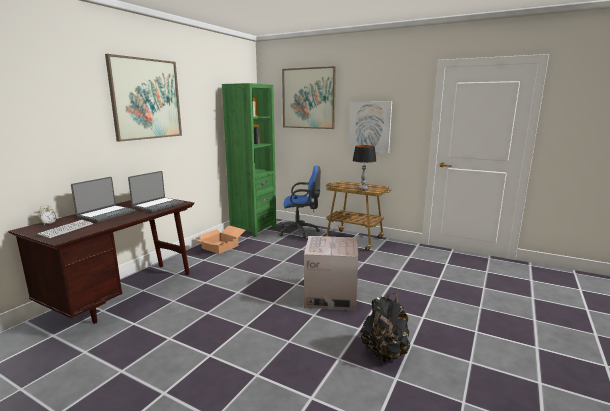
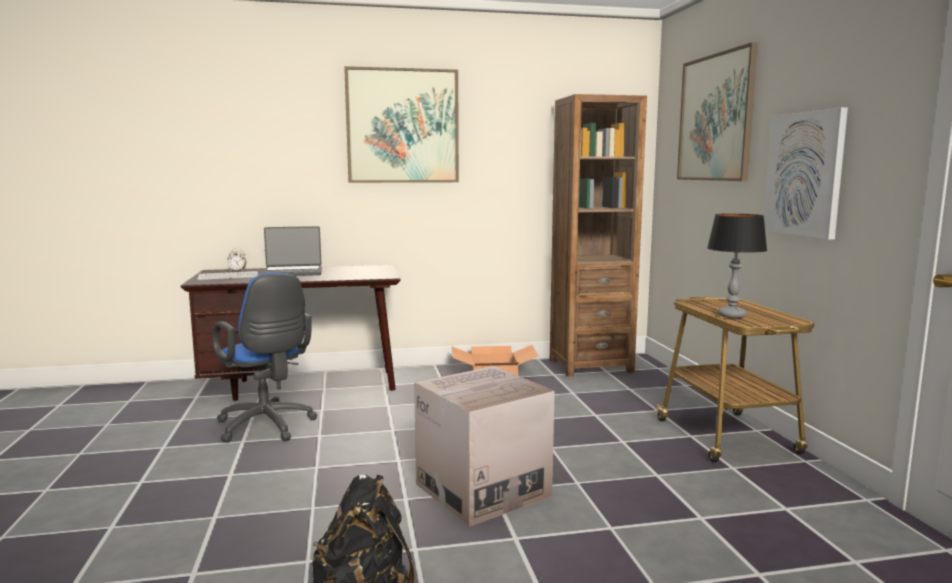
camera: 50 degrees right, 5 degrees down
laptop [128,171,184,212] -> none
green bookcase [222,83,276,237] -> brown bookcase [550,94,647,377]
blue office chair [279,166,321,239] -> blue office chair moved to [212,272,317,443]

